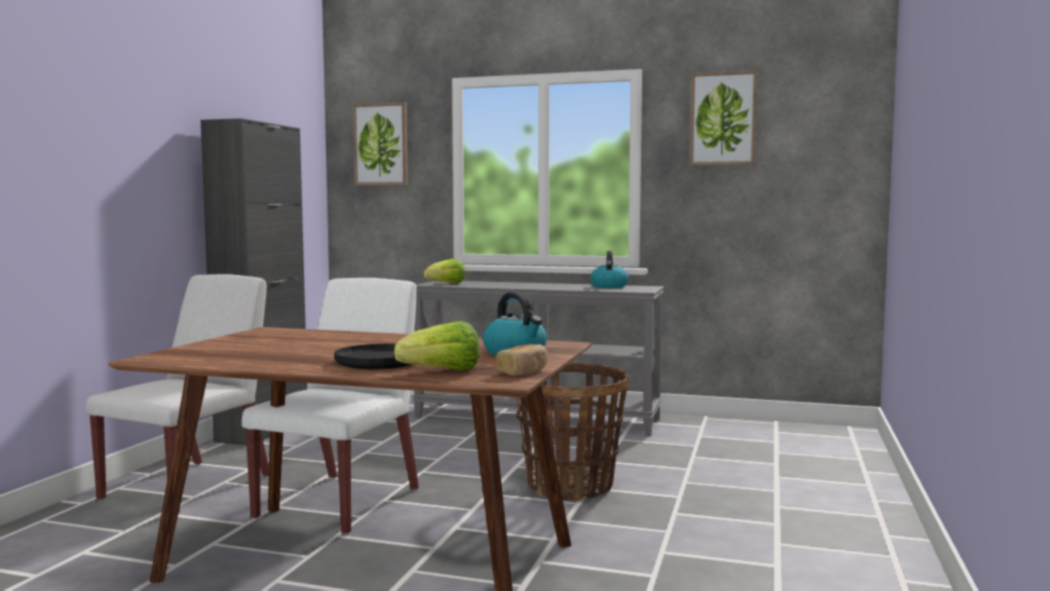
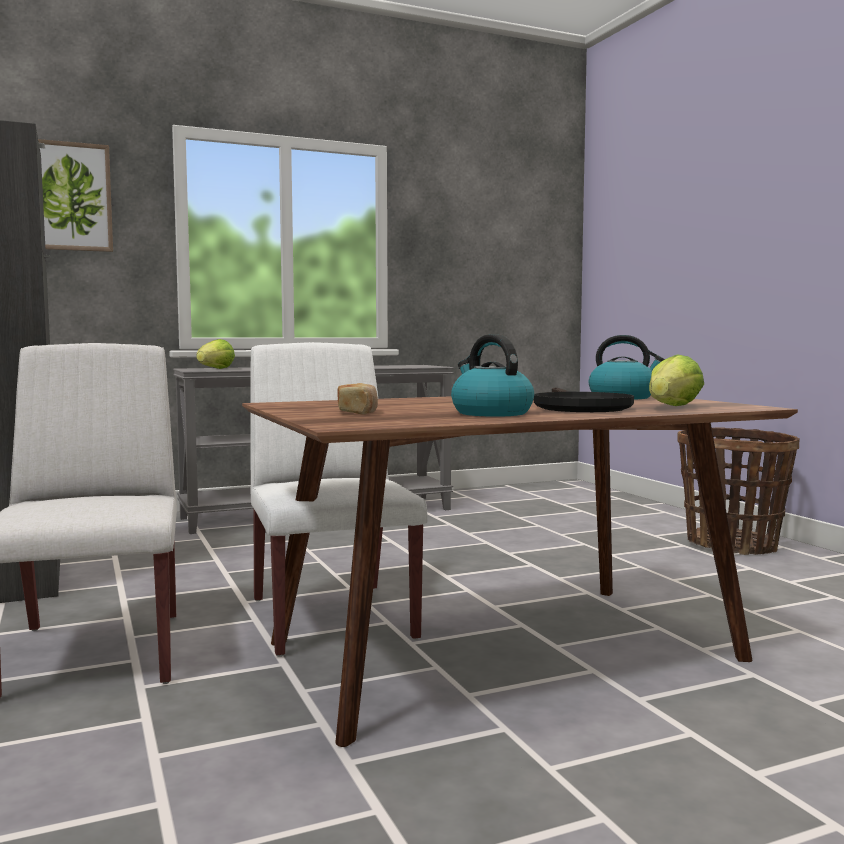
camera: 40 degrees left, 0 degrees up
bread [497,344,548,376] -> bread moved to [338,383,378,415]
basket [516,363,629,501] -> basket moved to [678,428,800,555]
kettle [590,251,629,288] -> kettle moved to [451,334,534,417]
picture [689,70,758,166] -> none

